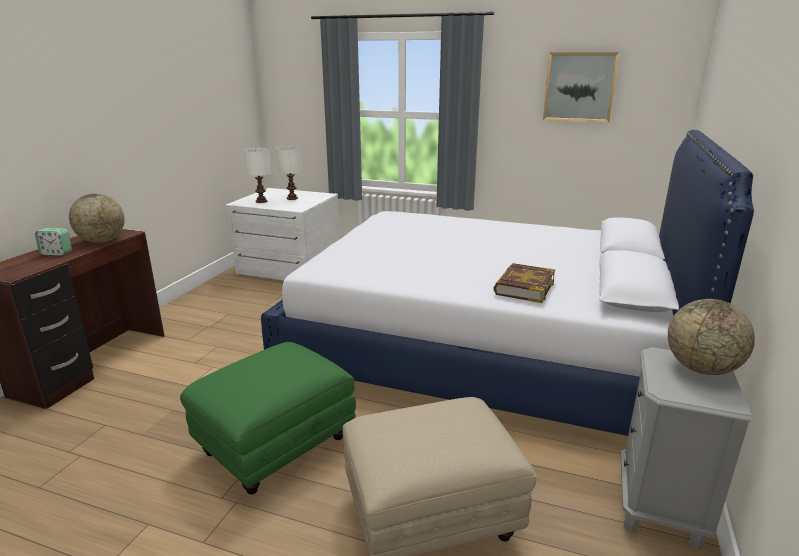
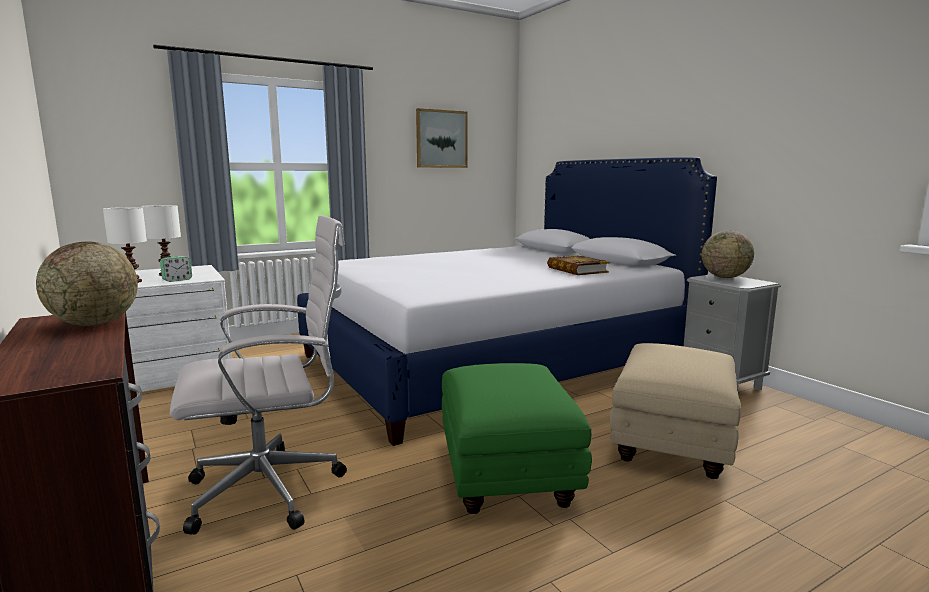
camera: 50 degrees left, 10 degrees down
alarm clock [35,228,72,256] -> alarm clock moved to [160,256,192,282]
none -> white office chair [170,215,347,535]

